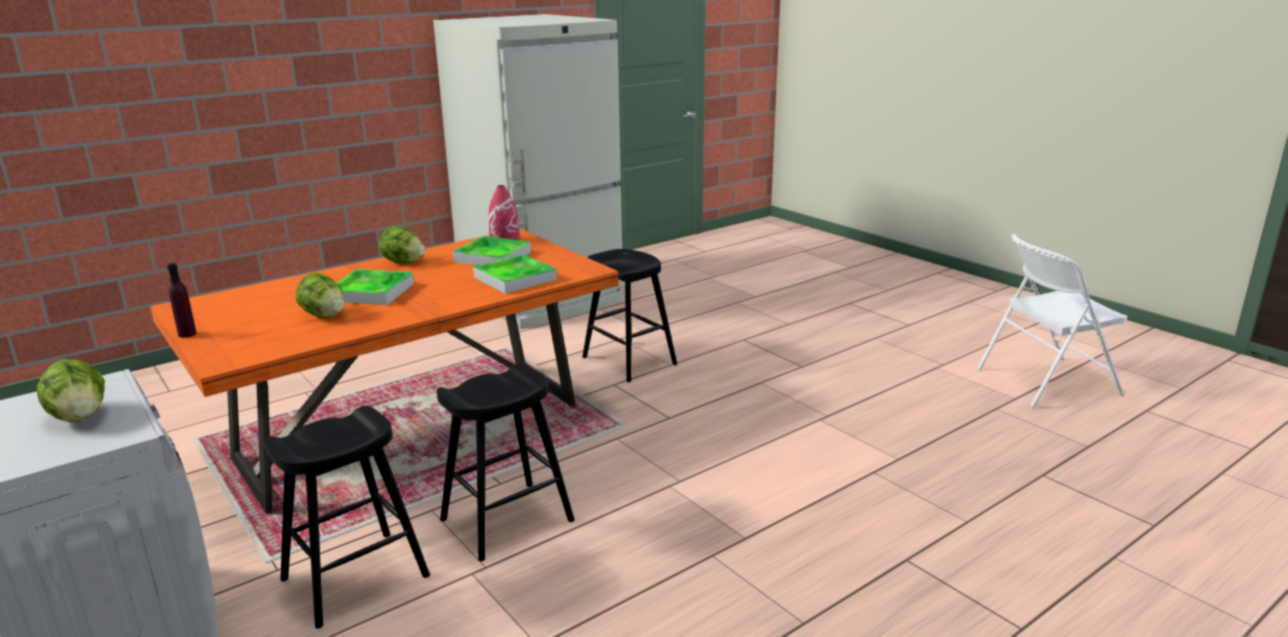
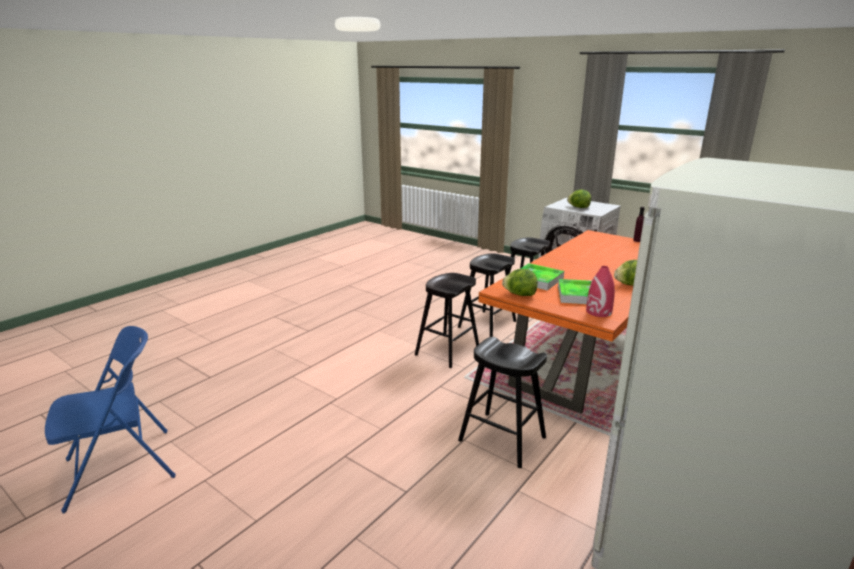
camera: 165 degrees right, 0 degrees up
lettuce [296,273,344,318] -> lettuce moved to [502,269,538,296]
tray [336,269,414,305] -> none
white chair [977,234,1127,409] -> blue chair [45,326,176,513]
none -> black stool [415,273,479,368]

